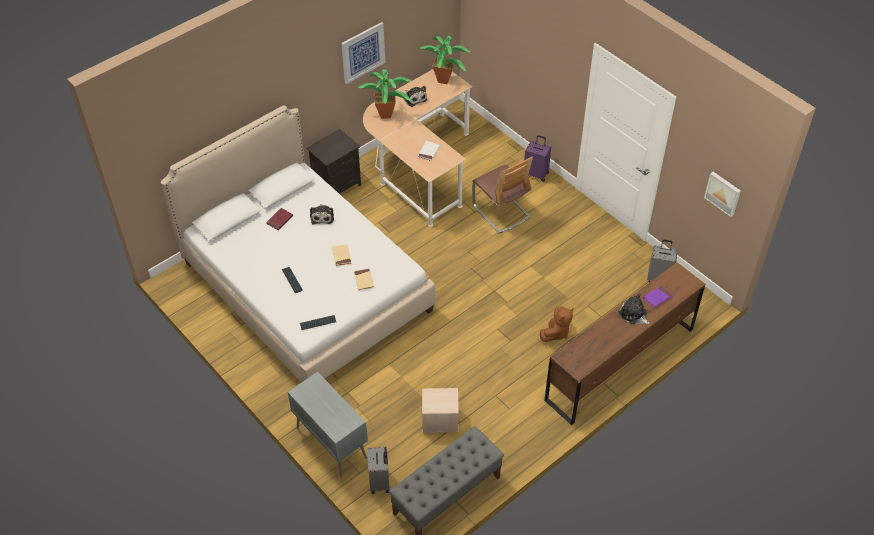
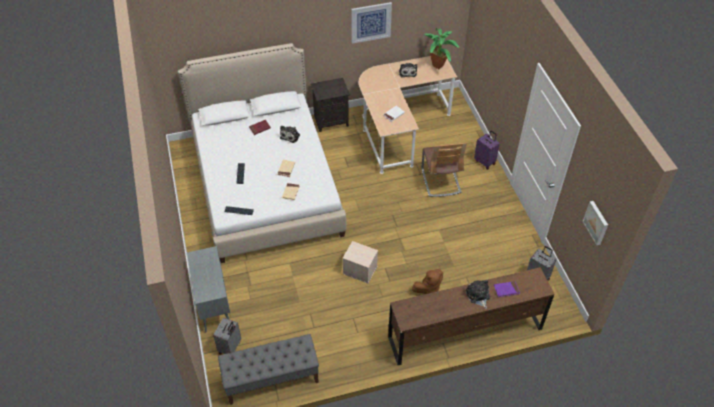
camera: 25 degrees right, 0 degrees up
potted plant [358,69,412,119] -> none
beige storage box [422,388,459,433] -> beige storage box moved to [342,241,378,283]

